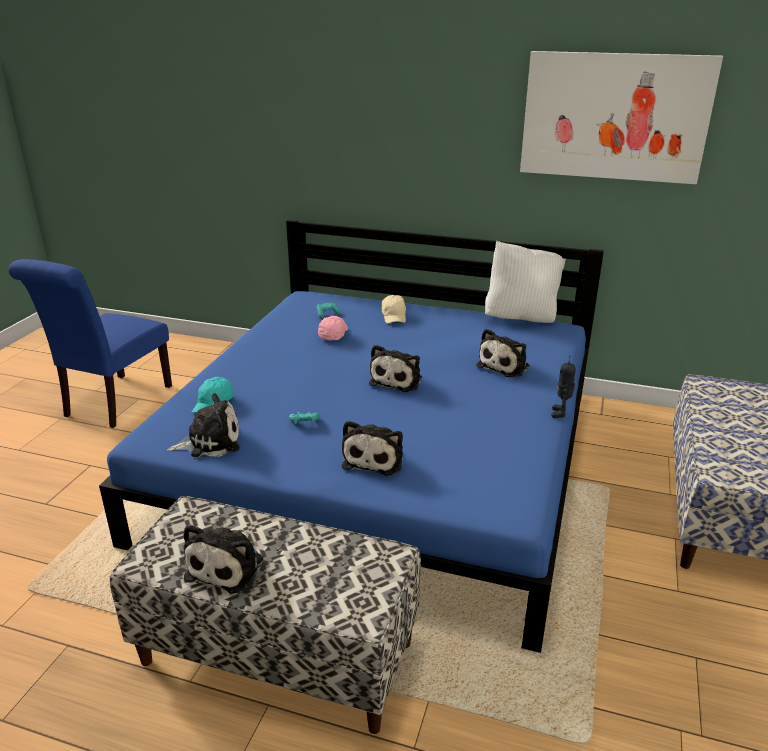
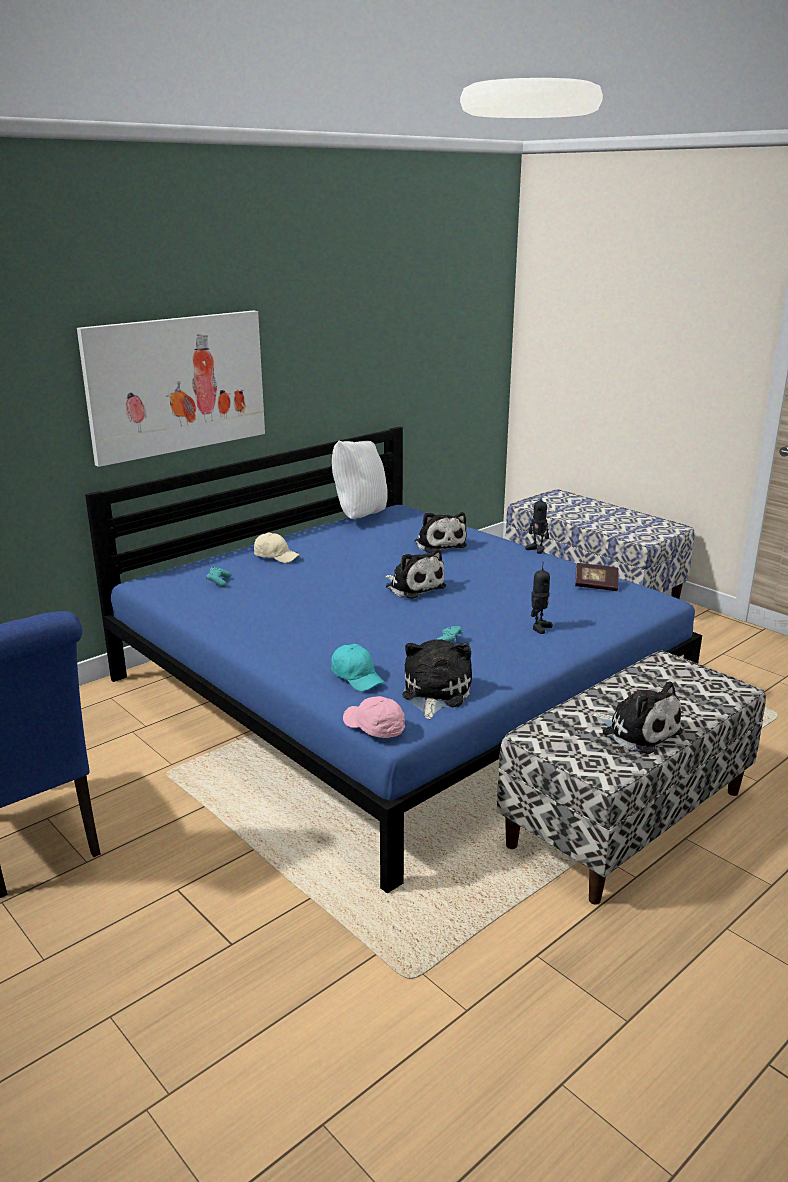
camera: 60 degrees left, 5 degrees down
pink cap [318,316,348,340] -> pink cap moved to [343,696,405,738]
plush toy [342,420,403,476] -> toy robot [531,562,553,634]
picture [520,51,723,184] -> picture moved to [77,310,265,467]
none -> book [575,563,619,591]

